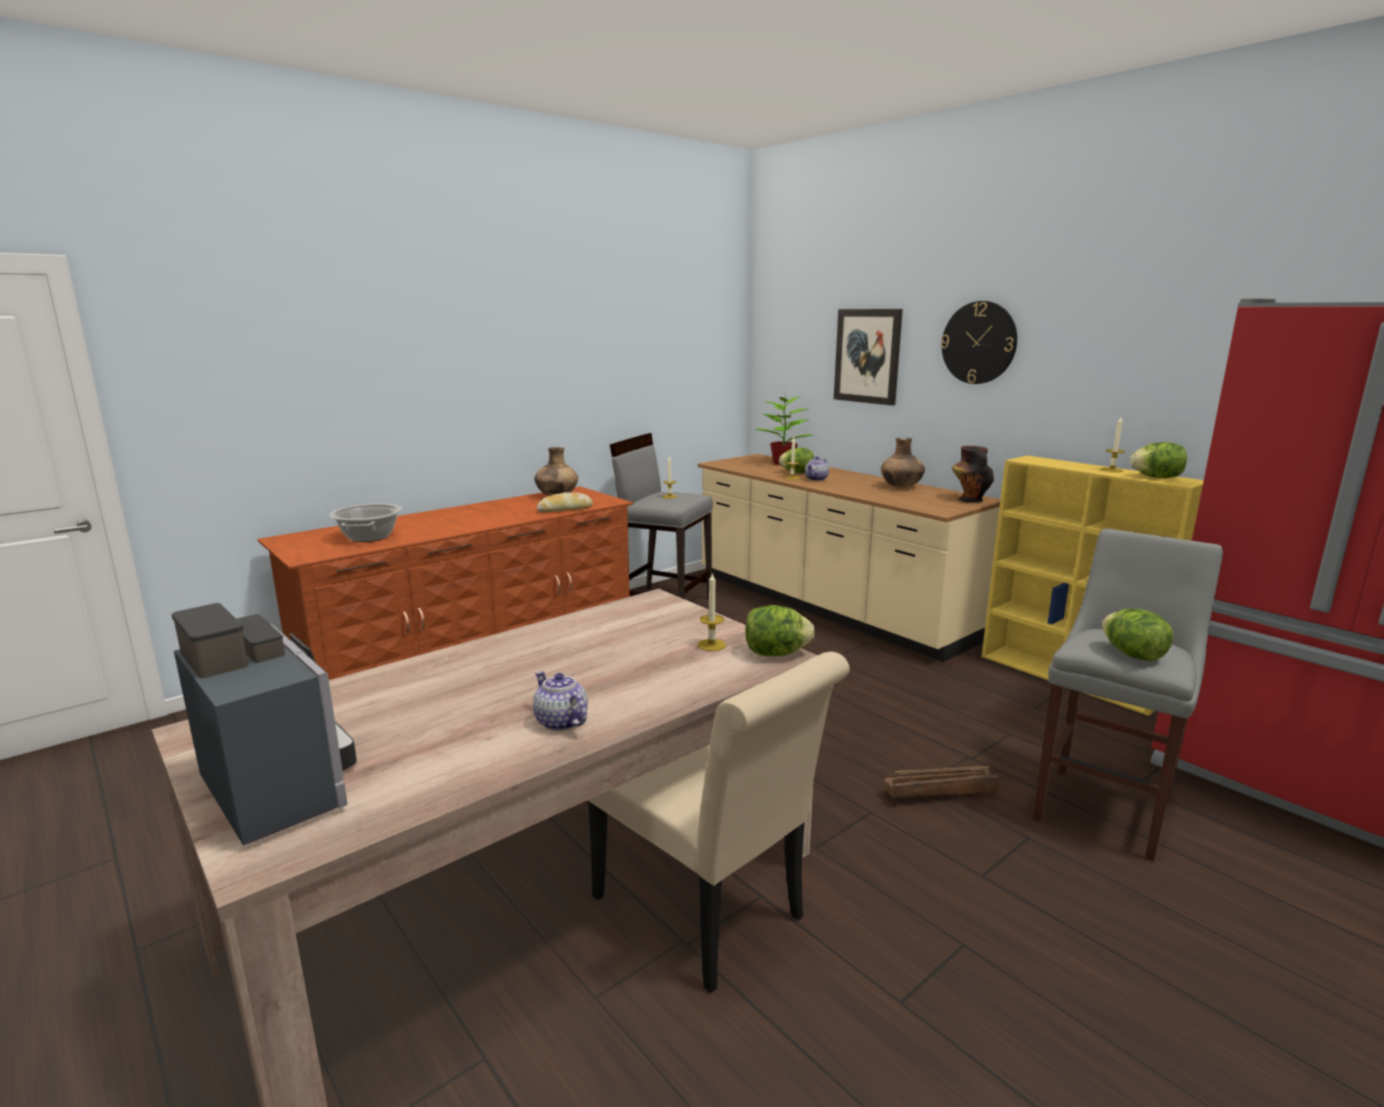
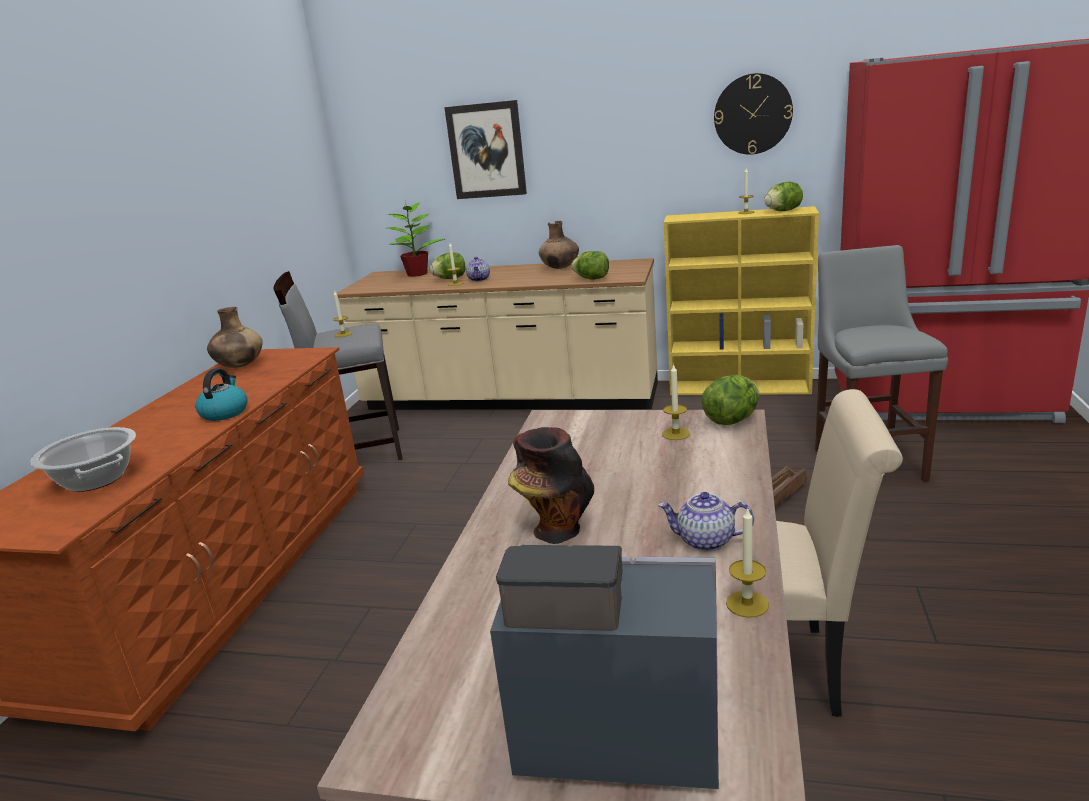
camera: 35 degrees left, 5 degrees up
bread [537,492,593,512] -> none
wall clock [941,301,1017,384] -> wall clock moved to [714,73,793,155]
vase [952,446,994,503] -> vase moved to [508,427,594,544]
lettuce [1102,609,1173,661] -> lettuce moved to [571,251,609,280]
none -> kettle [195,368,248,421]
none -> candle [726,508,769,618]

